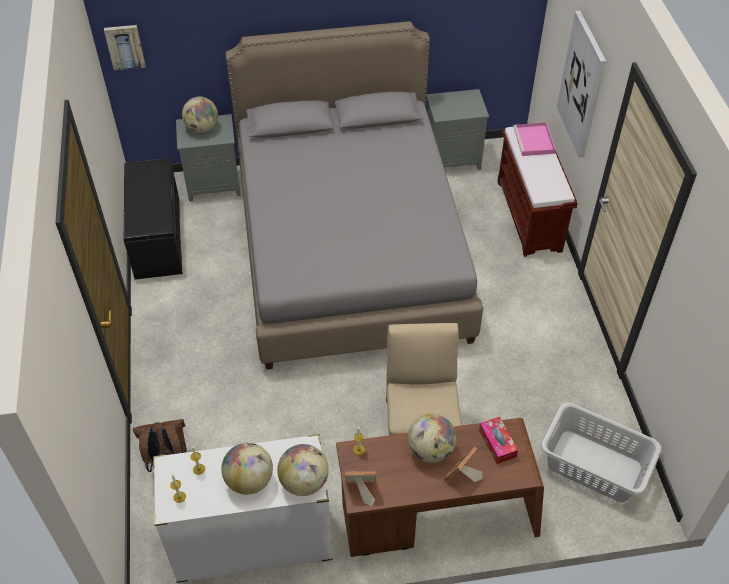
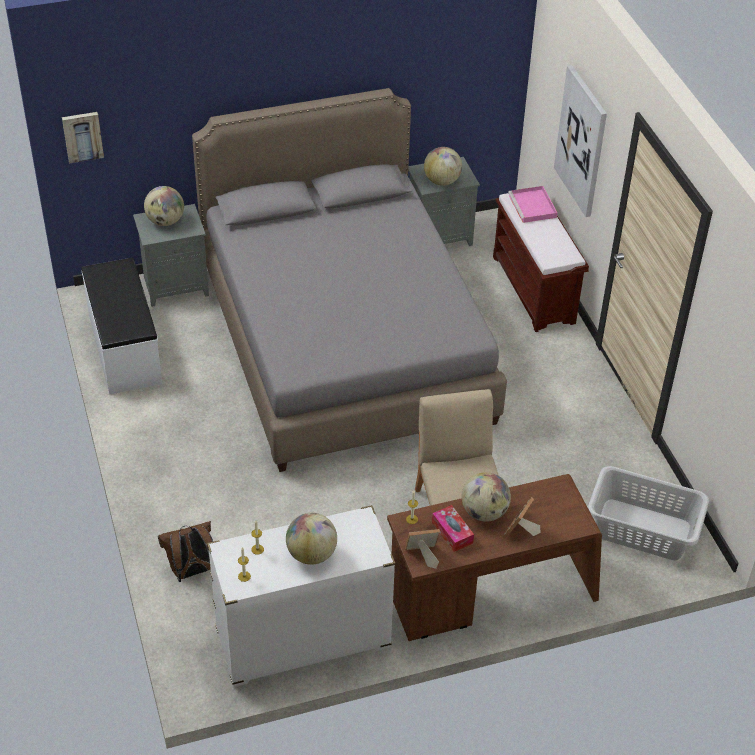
camera: 10 degrees left, 5 degrees down
black bench [124,158,183,280] -> white bench [82,258,162,395]
globe [277,444,329,496] -> globe moved to [424,147,462,186]
tissue box [479,417,518,464] -> tissue box moved to [432,505,474,552]

